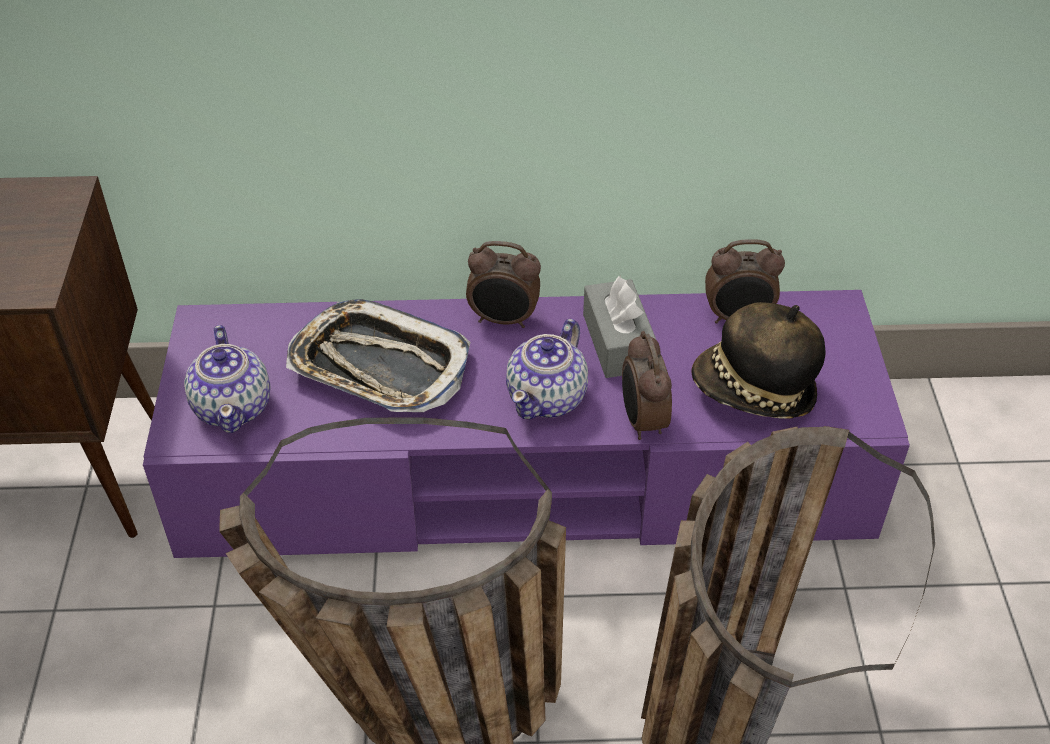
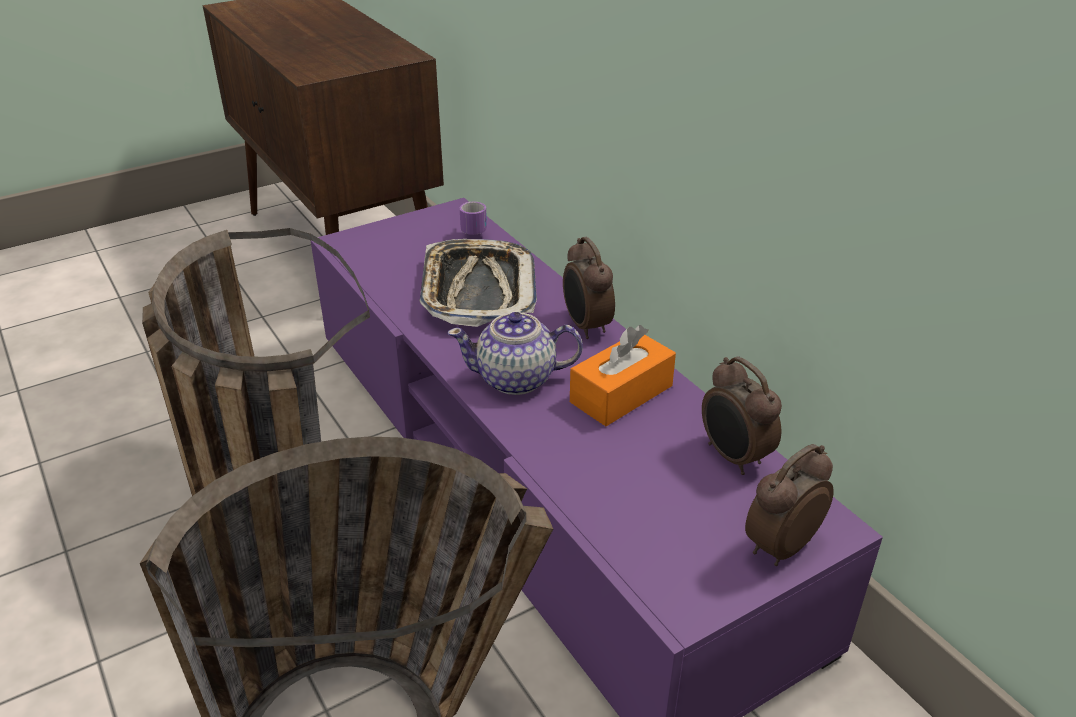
camera: 60 degrees right, 10 degrees down
teapot [184,325,270,433] -> none
grey tissue box [583,276,656,378] -> orange tissue box [570,325,676,426]
alarm clock [622,331,672,440] -> alarm clock moved to [745,444,834,566]
hat [691,302,826,419] -> none
none -> mug [460,202,487,235]

